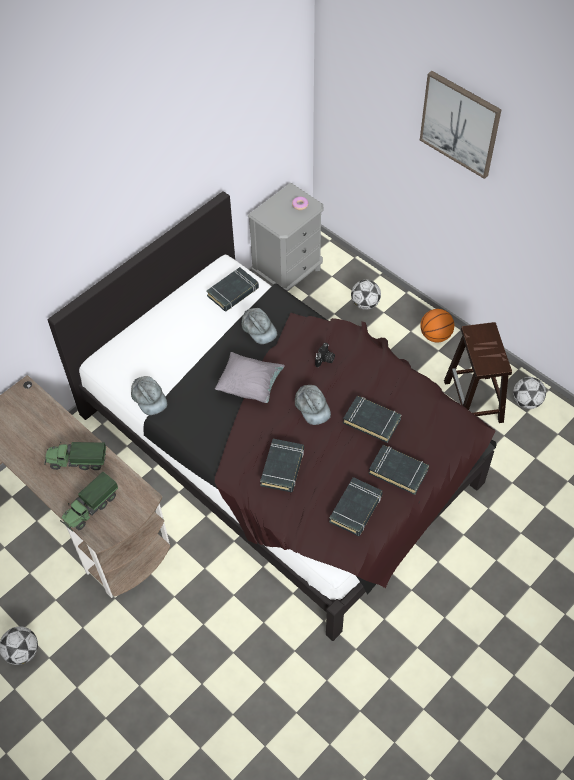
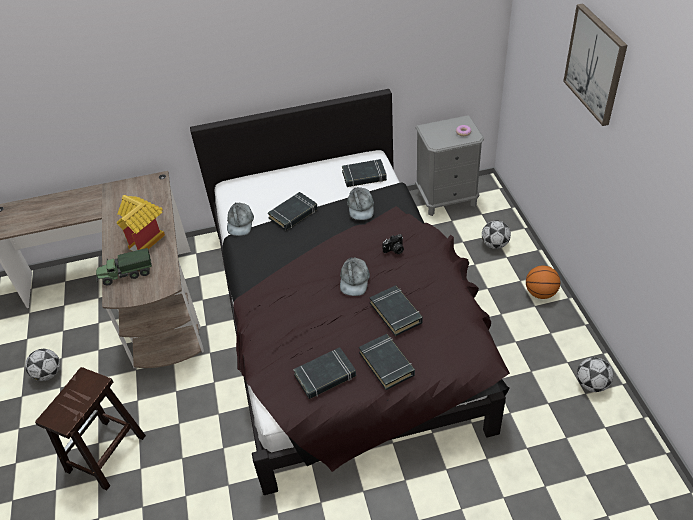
camera: 35 degrees right, 10 degrees down
toy truck [44,442,106,470] -> toy house [117,195,165,251]
grey pillow [215,352,285,403] -> none
black book [260,439,304,492] -> black book moved to [268,192,318,231]
brown stool [444,322,512,423] -> brown stool moved to [35,367,146,491]

